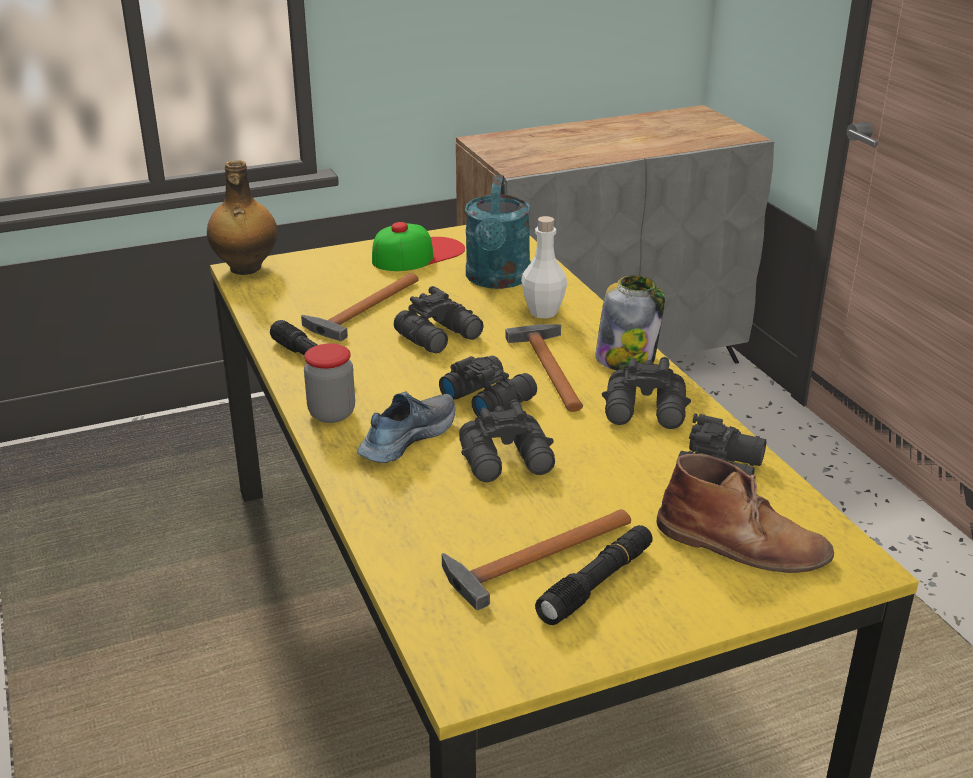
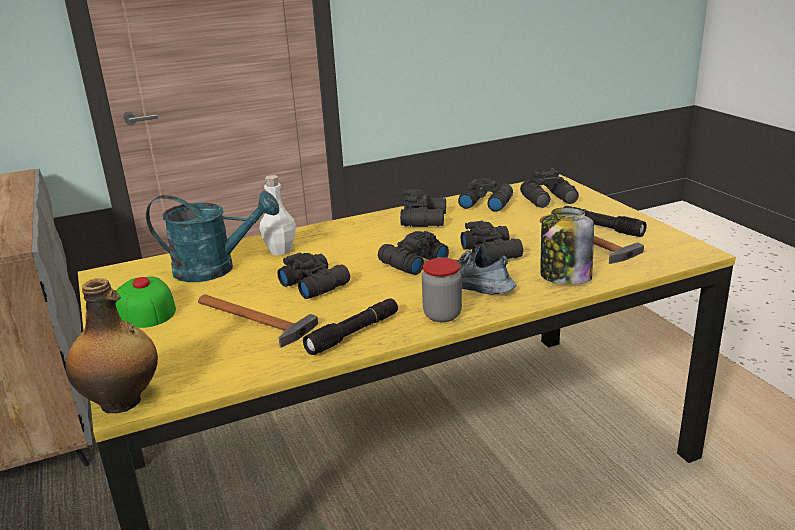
camera: 90 degrees left, 5 degrees down
hammer [505,324,583,412] -> none
jar [595,275,665,370] -> jar moved to [541,208,594,285]
brown boot [657,454,834,573] -> black binoculars [520,167,579,208]

